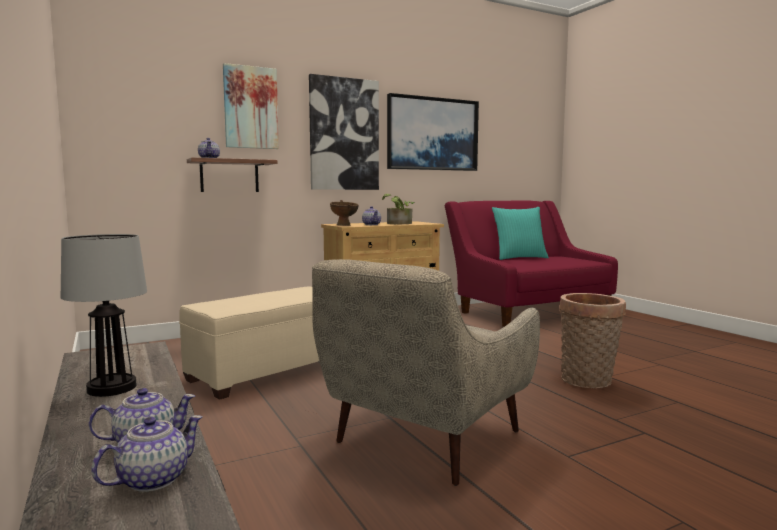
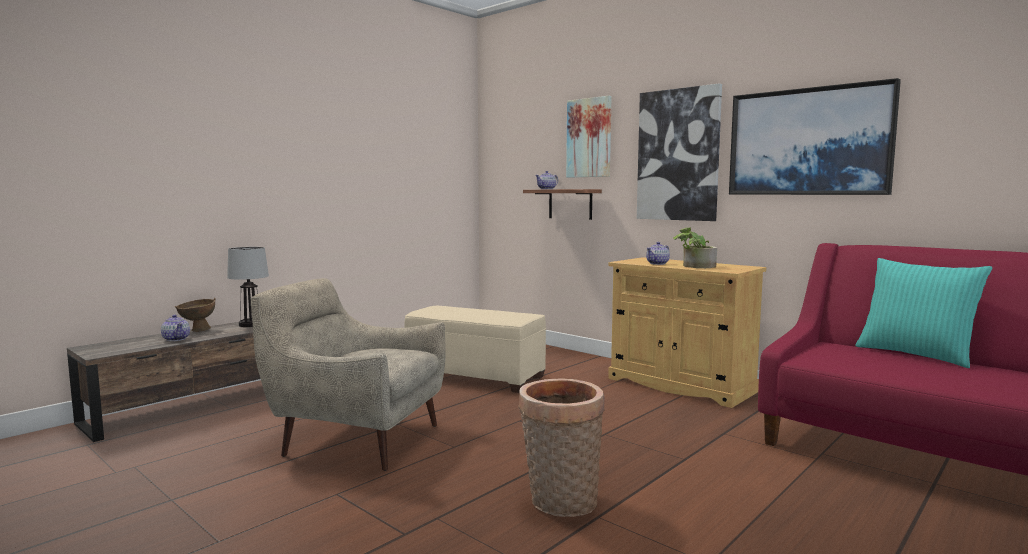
camera: 70 degrees right, 0 degrees up
teapot [91,415,203,492] -> none
brown bowl [330,200,359,226] -> brown bowl moved to [175,298,216,332]

